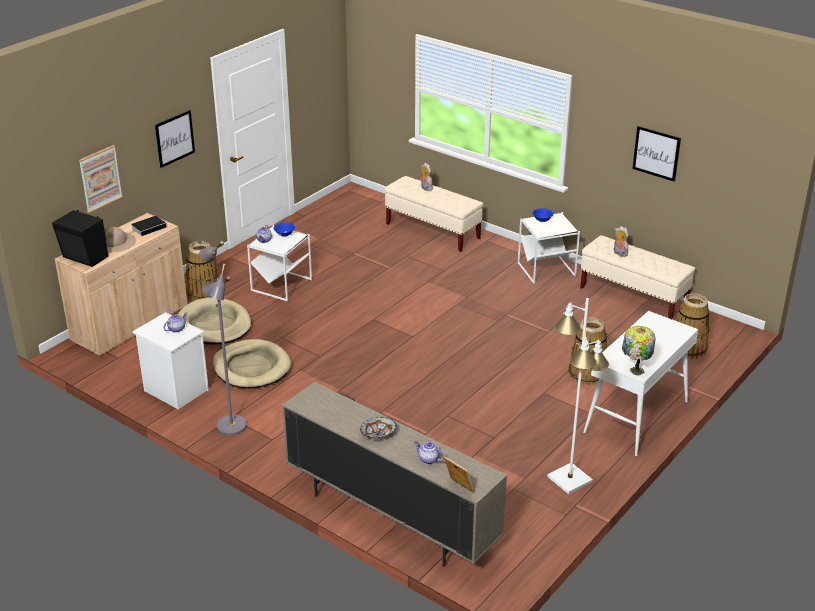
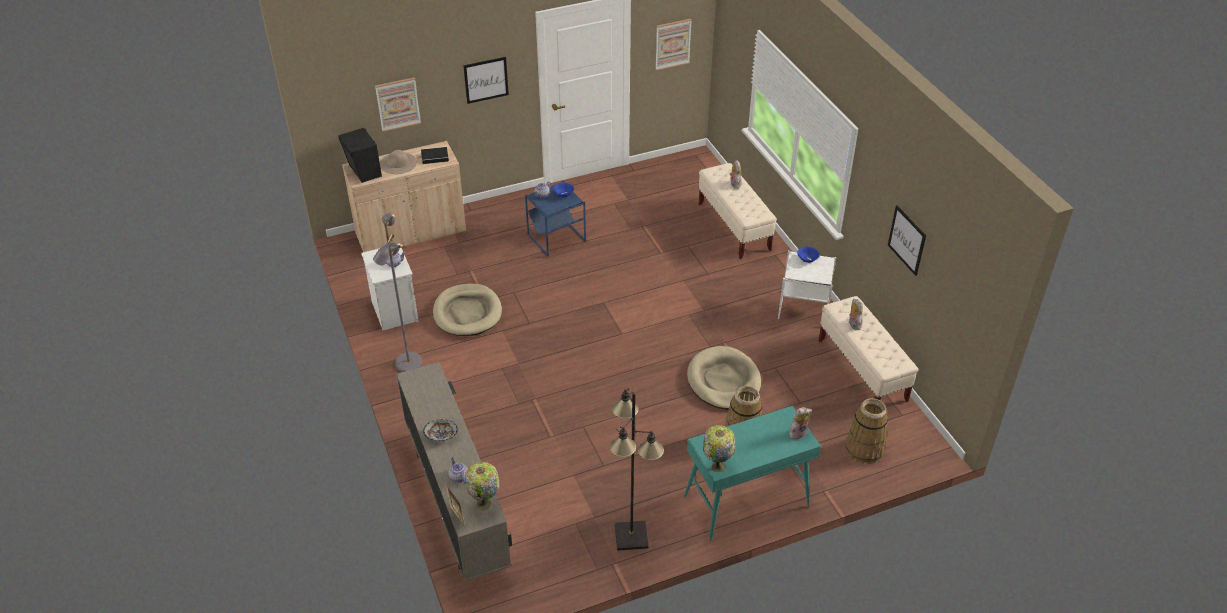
camera: 30 degrees right, 10 degrees up
beige dog bed [178,297,252,345] -> beige dog bed moved to [687,346,761,410]
basket [186,241,219,300] -> none
white side table [247,225,312,301] -> blue side table [525,181,586,257]
white floor lamp [547,298,609,494] -> black floor lamp [610,388,664,551]
white console table [583,311,698,456] -> turquoise console table [684,406,821,541]
none -> table lamp [465,462,500,510]
none -> picture [655,19,692,71]
none -> plush toy [789,407,812,439]

